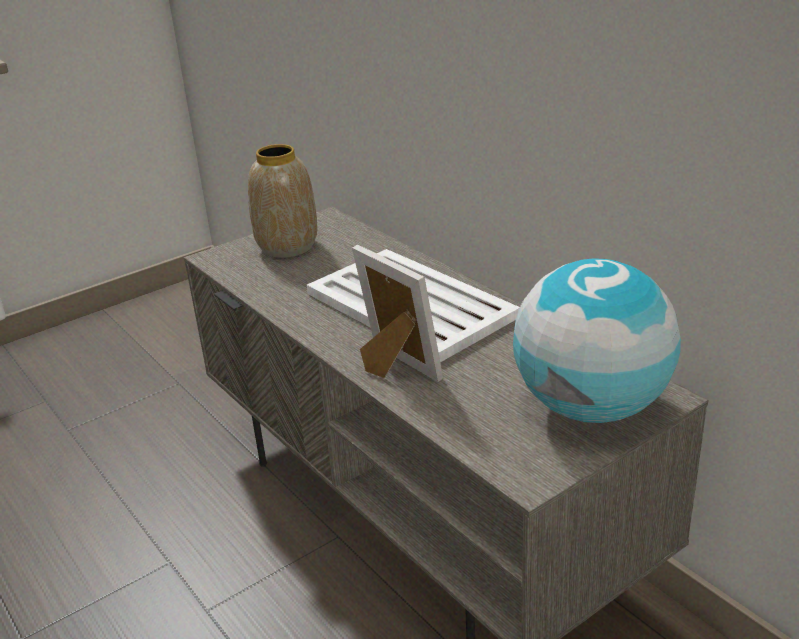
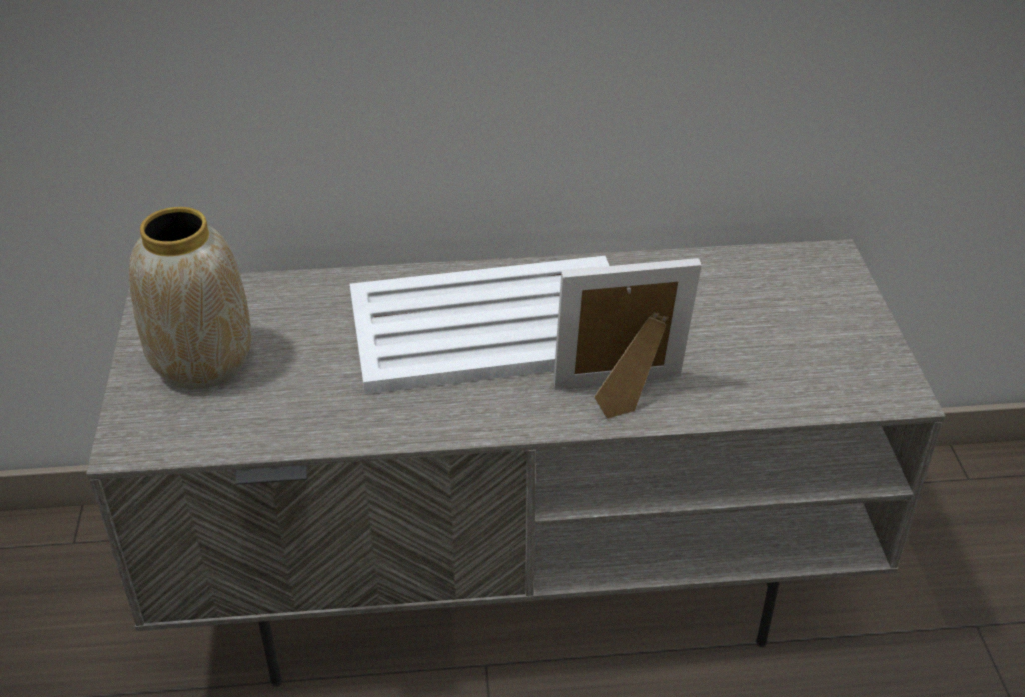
camera: 60 degrees left, 10 degrees up
globe [513,258,681,423] -> none

